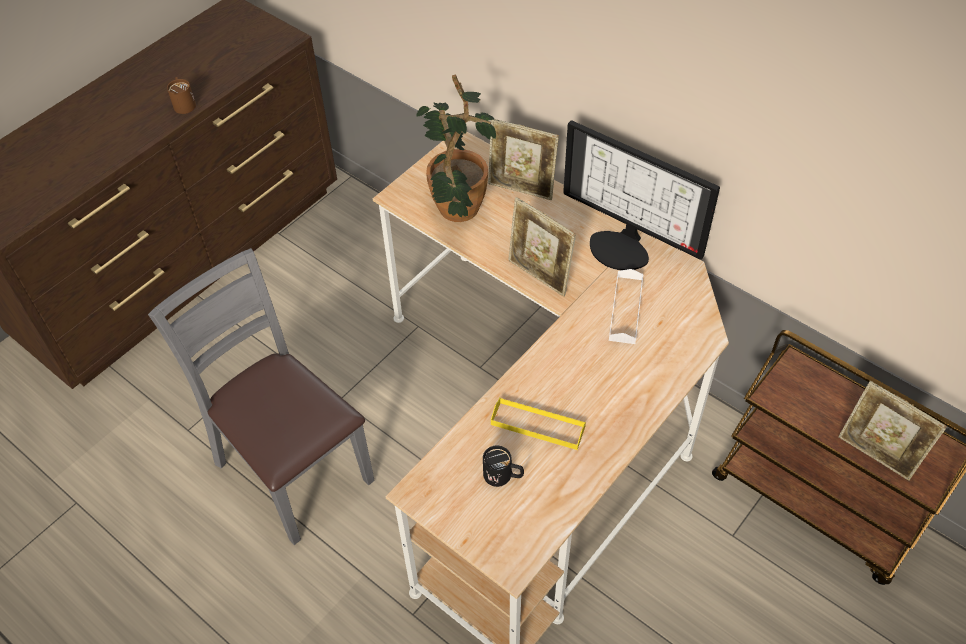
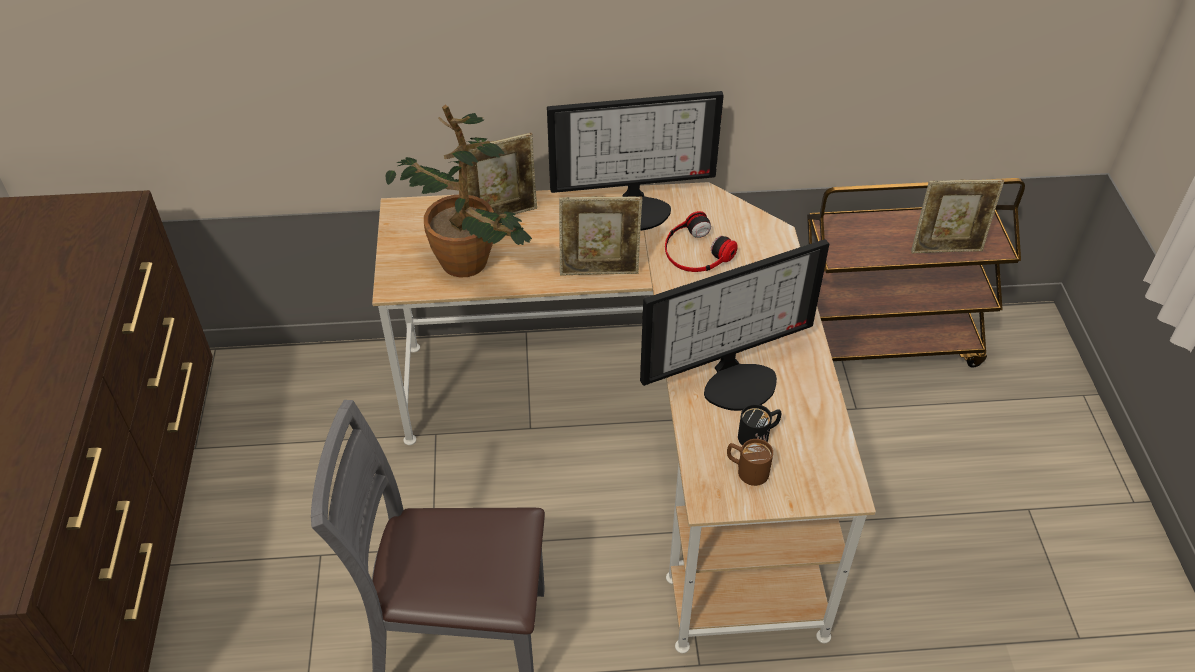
camera: 45 degrees left, 5 degrees down
brown mug [167,77,196,114] -> brown mug moved to [727,439,773,486]
yellow tray [491,398,586,450] -> monitor [640,239,829,411]
white tray [609,269,644,344] -> headphones [665,211,738,272]

